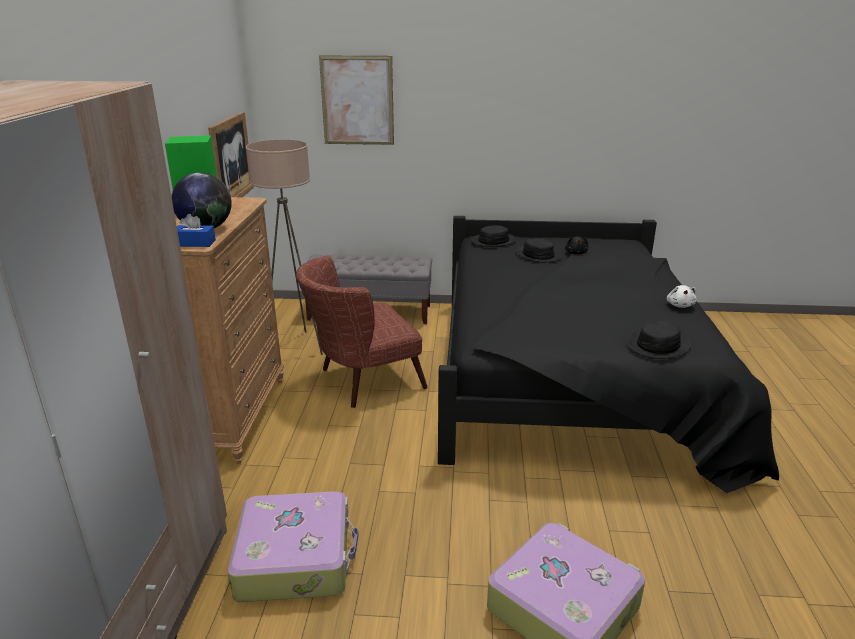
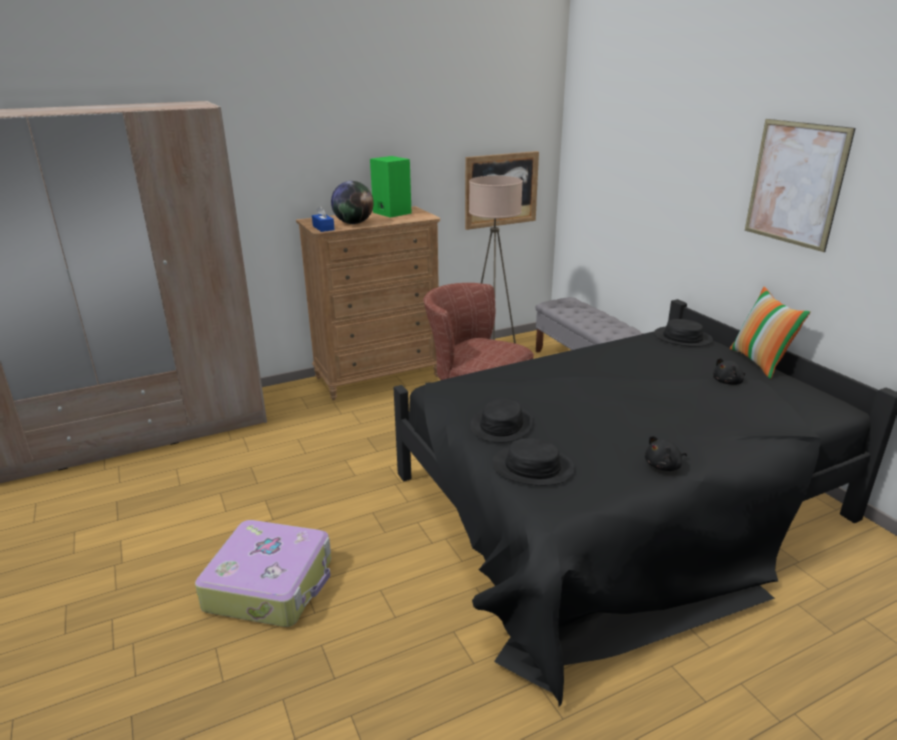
camera: 60 degrees right, 0 degrees up
suitcase [228,492,359,602] -> none
picture [319,56,394,145] -> picture moved to [745,119,855,252]
black hat [515,238,563,263] -> black hat moved to [470,398,534,443]
white plush toy [667,285,697,308] -> black plush toy [645,436,687,471]
none -> pillow [730,287,811,379]

